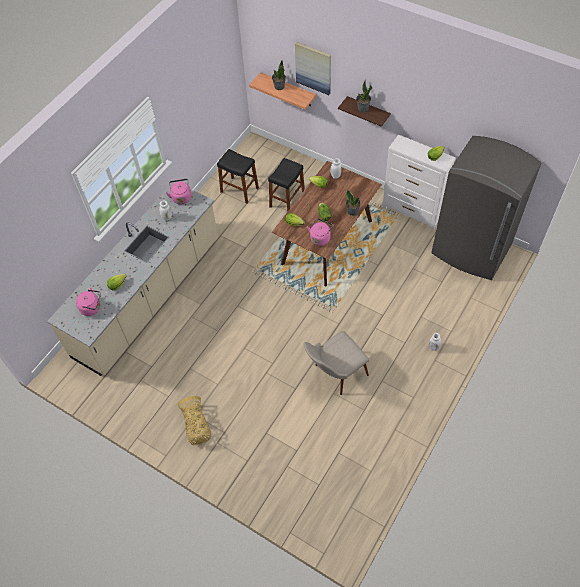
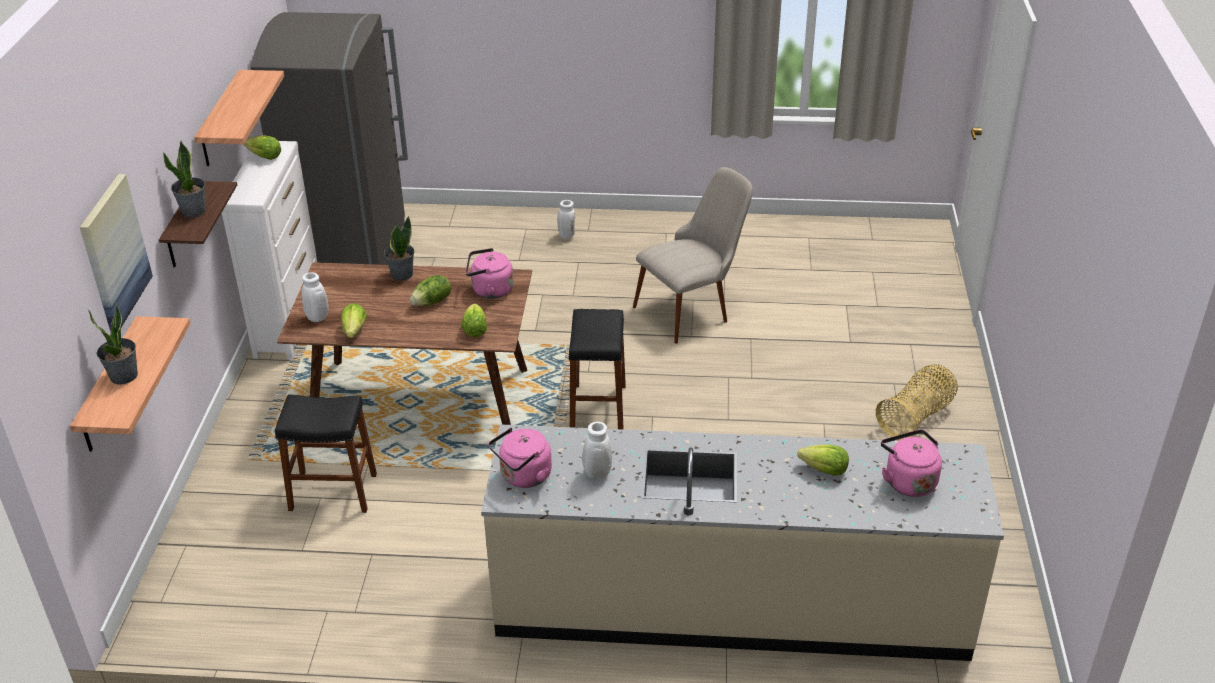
camera: 120 degrees left, 20 degrees down
black stool [217,149,259,204] -> black stool moved to [568,309,626,430]
beige chair [303,331,369,395] -> beige chair turned 60 degrees counterclockwise [633,167,753,344]
none -> shelf [194,70,284,166]

